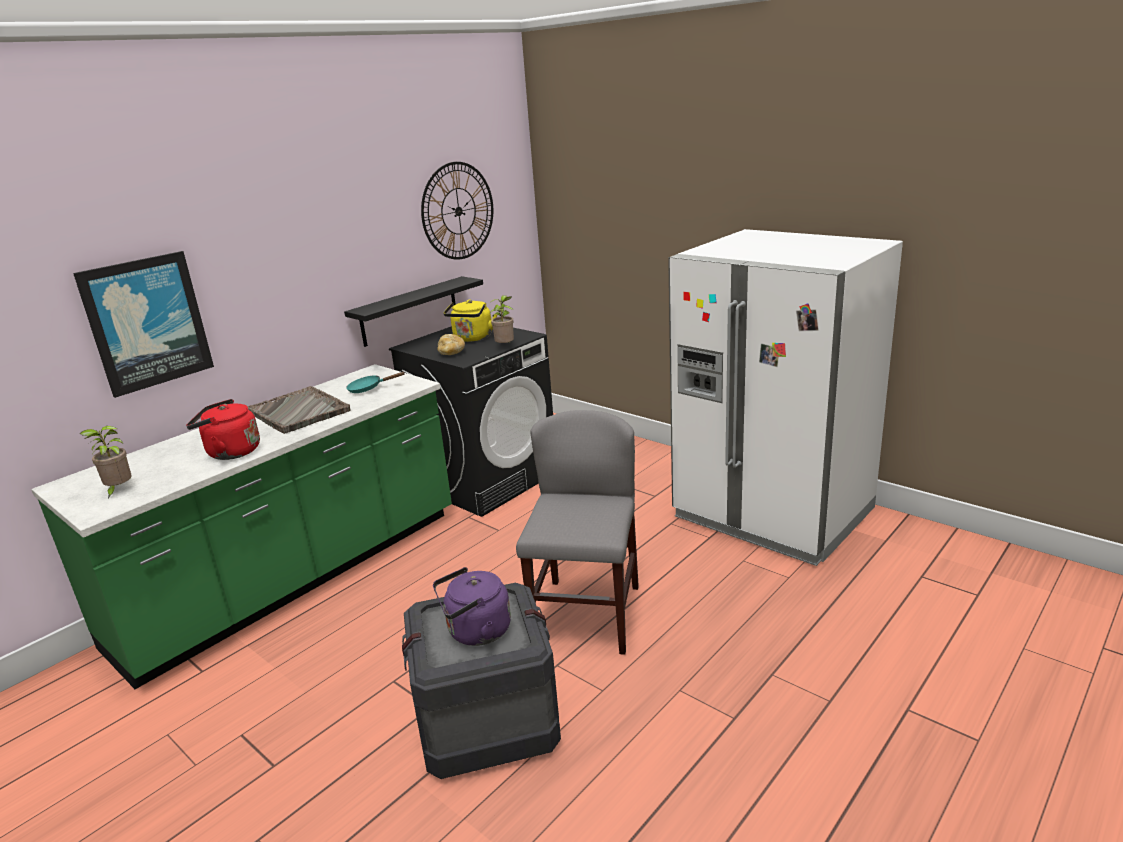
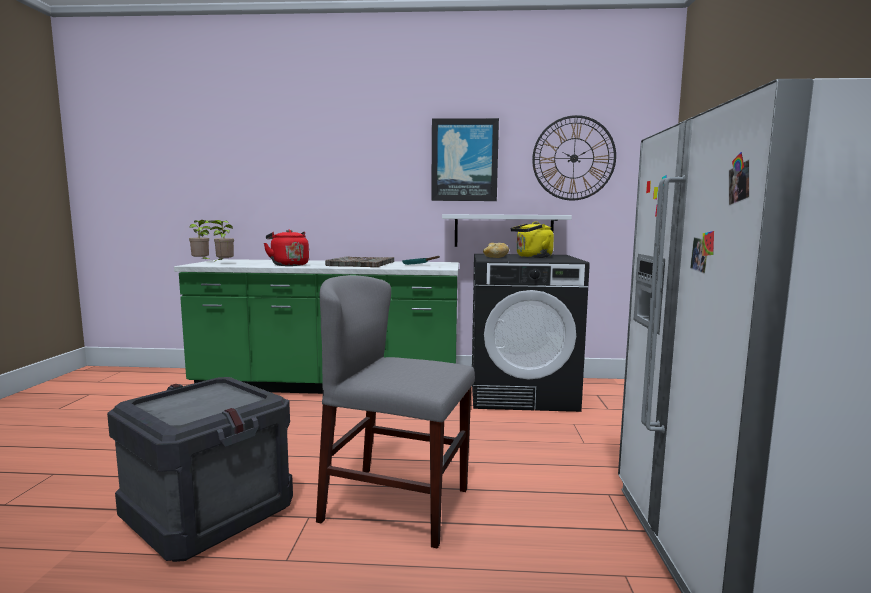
camera: 50 degrees right, 15 degrees down
picture [73,251,214,398] -> picture moved to [431,118,499,201]
black shelf [344,276,483,347] -> white shelf [442,214,572,247]
purple kettle [433,567,511,646] -> none
potted plant [490,295,514,343] -> potted plant moved to [189,220,211,259]
grey chair [516,410,639,655] -> grey chair turned 135 degrees counterclockwise [316,275,475,549]

